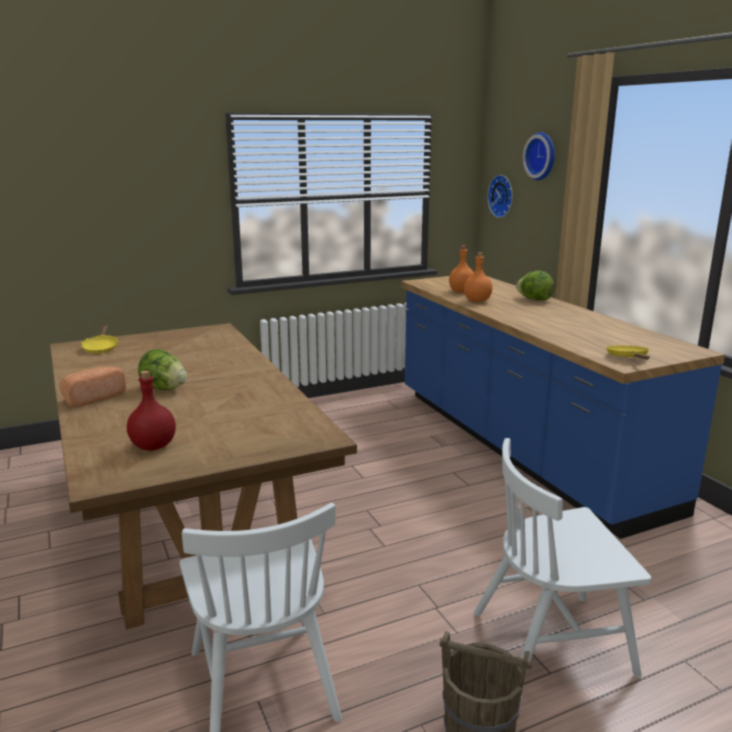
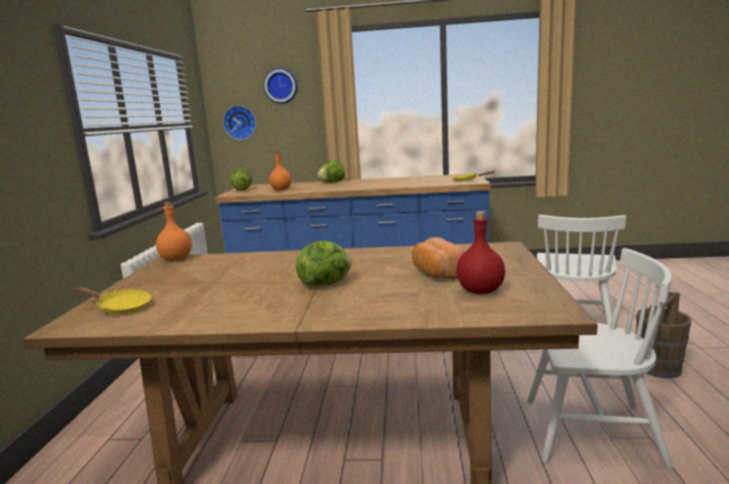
camera: 60 degrees left, 5 degrees down
bread [60,366,126,408] -> bread moved to [412,237,465,280]
orange bottle [464,252,493,302] -> orange bottle moved to [156,201,192,261]
none -> lettuce [230,168,252,191]

